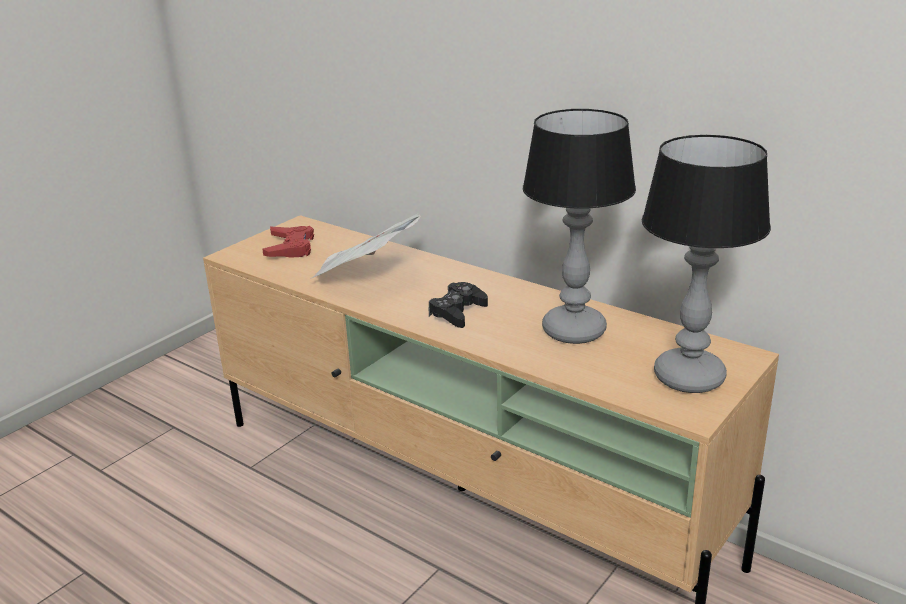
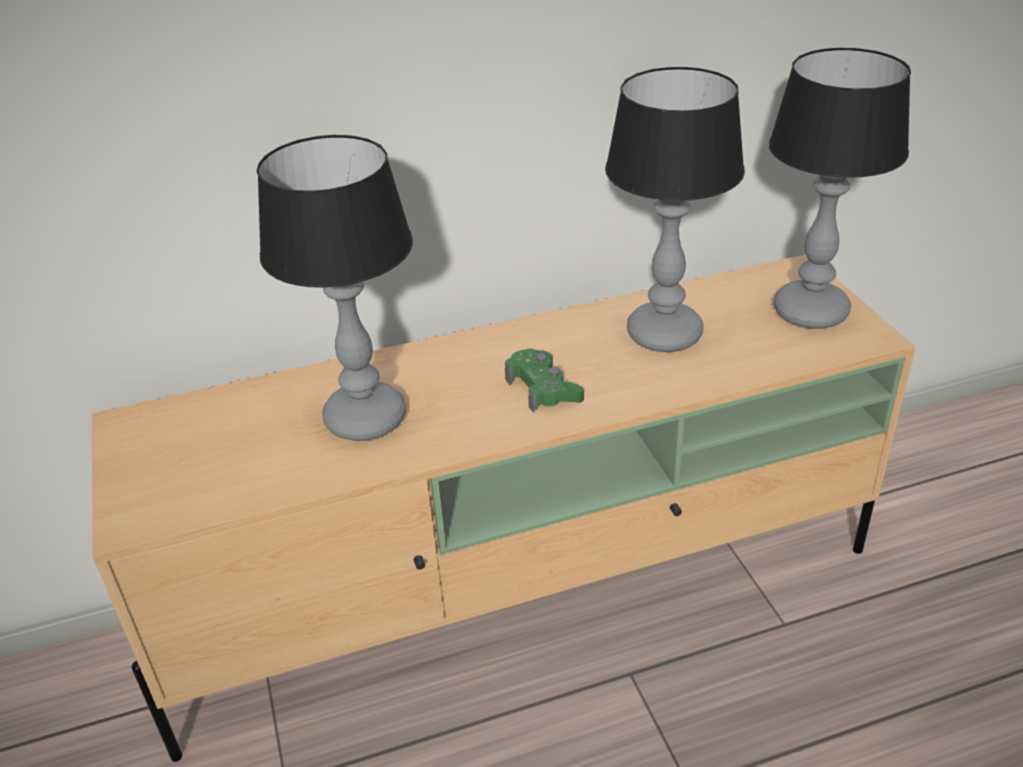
camera: 55 degrees left, 10 degrees up
red game controller [262,226,314,258] -> none
newspaper [310,213,421,279] -> table lamp [257,135,413,441]
black game controller [428,282,488,328] -> green game controller [505,349,584,413]

